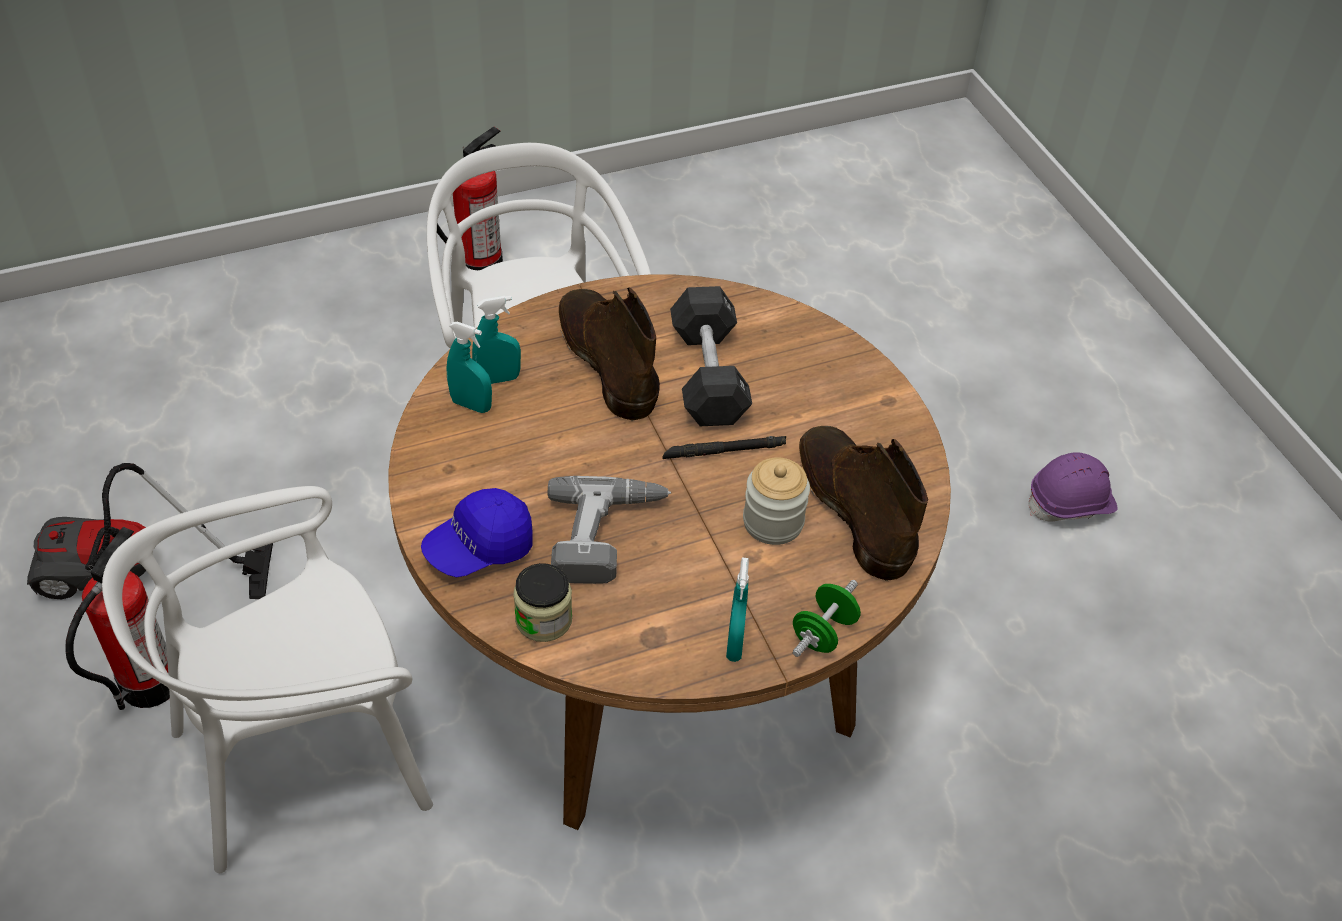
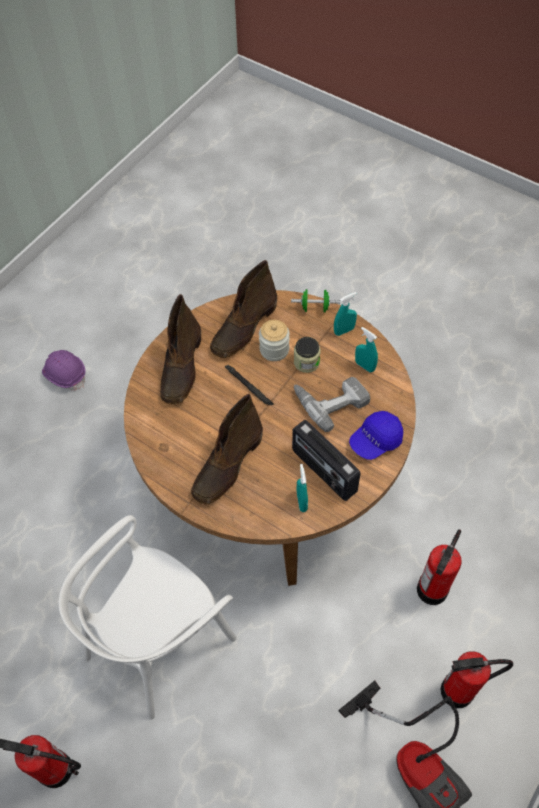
camera: 120 degrees left, 10 degrees up
white chair [102,486,433,873] -> fire extinguisher [417,529,462,605]
blue cap [421,488,533,577] -> blue cap turned 120 degrees clockwise [349,411,403,460]
turquoise spray bottle [472,296,521,384] -> turquoise spray bottle moved to [355,327,378,372]
jar [513,563,572,642] -> jar moved to [294,337,321,373]
black dumbbell [670,286,752,426] -> none
none -> brown boot [160,294,201,404]
none -> radio [292,420,361,501]

